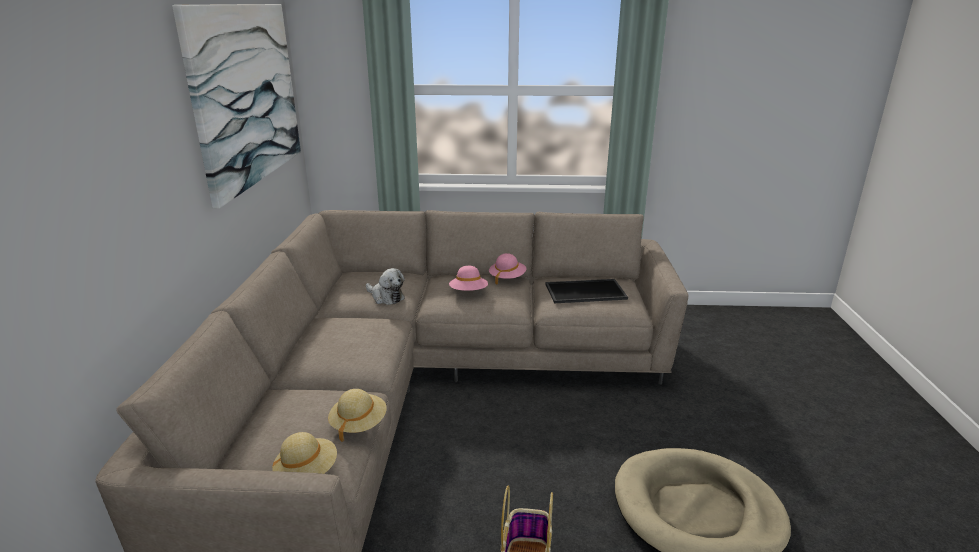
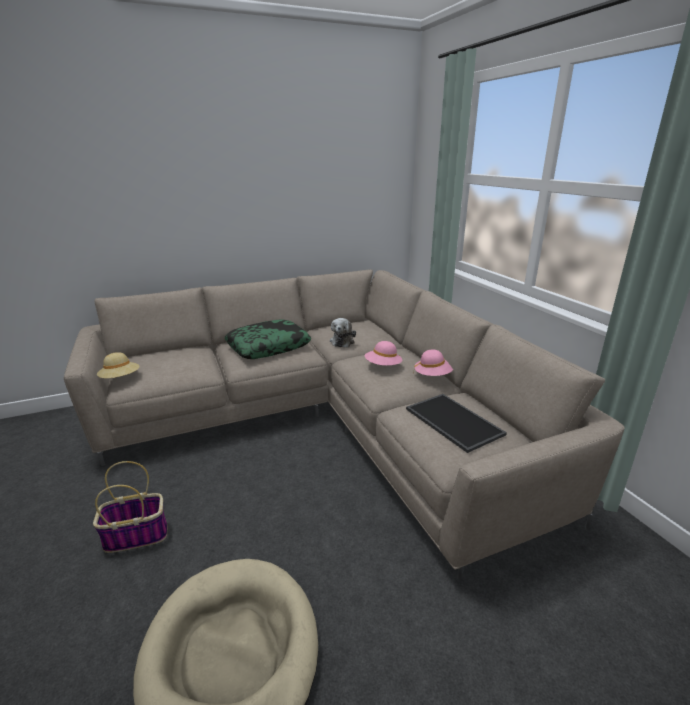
camera: 65 degrees right, 0 degrees up
picture [172,4,301,209] -> none
beige hat [328,389,387,442] -> none
none -> pillow [225,320,311,359]

